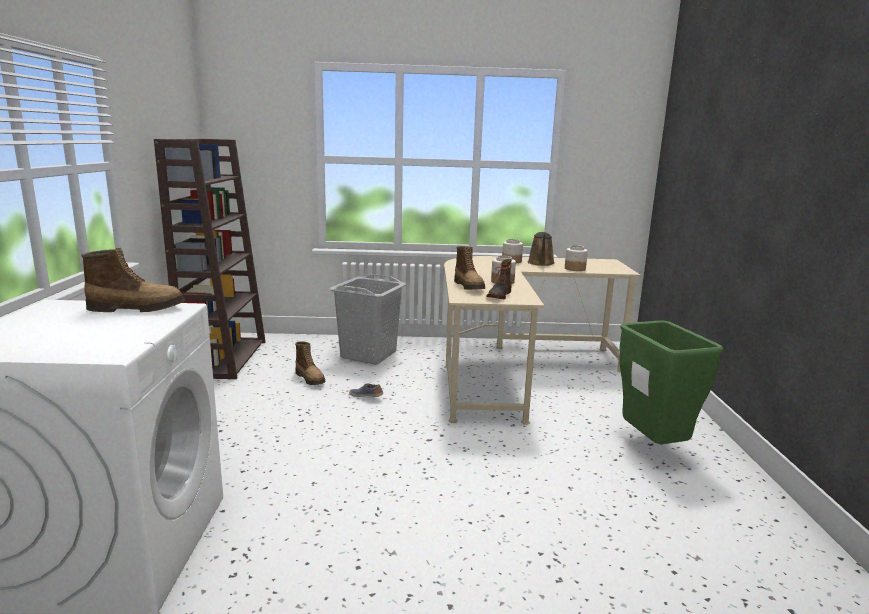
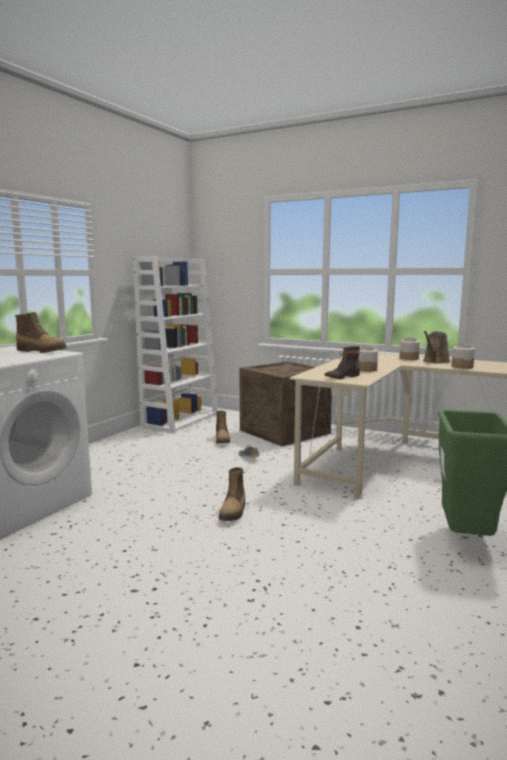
camera: 30 degrees right, 5 degrees down
brown bookcase [154,139,266,379] -> white bookcase [133,256,218,433]
grey laundry basket [329,274,406,364] -> crate [240,361,332,446]
boot [454,246,485,290] -> boot moved to [219,467,245,521]

